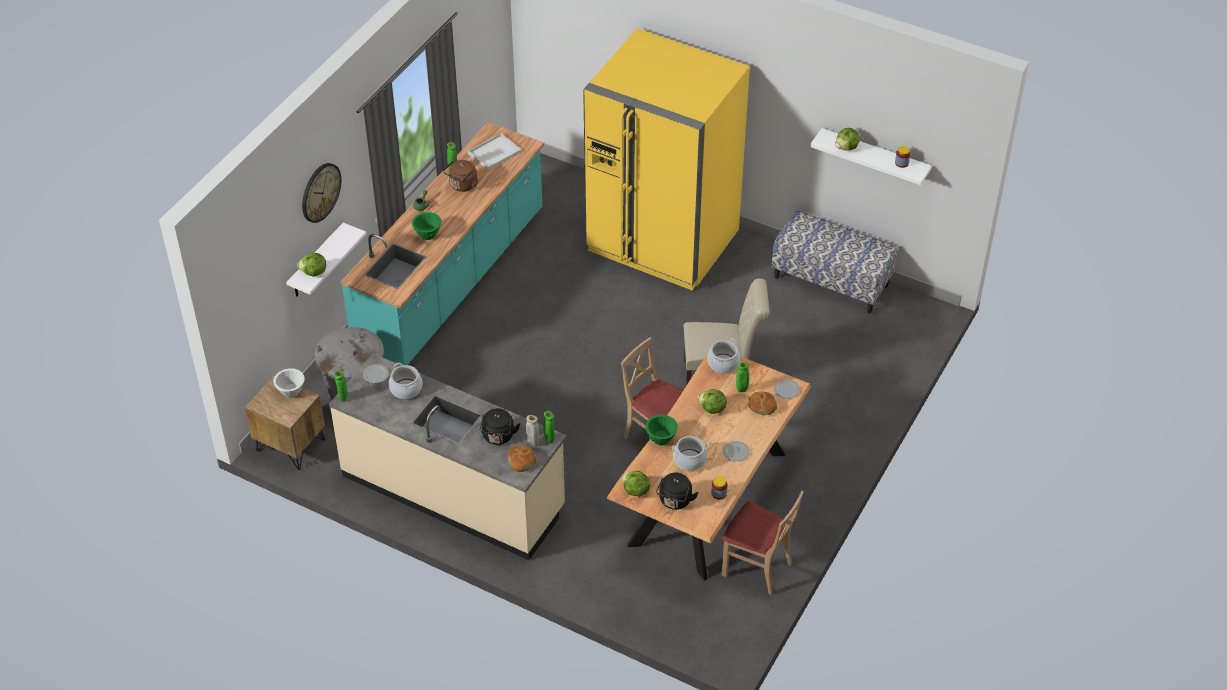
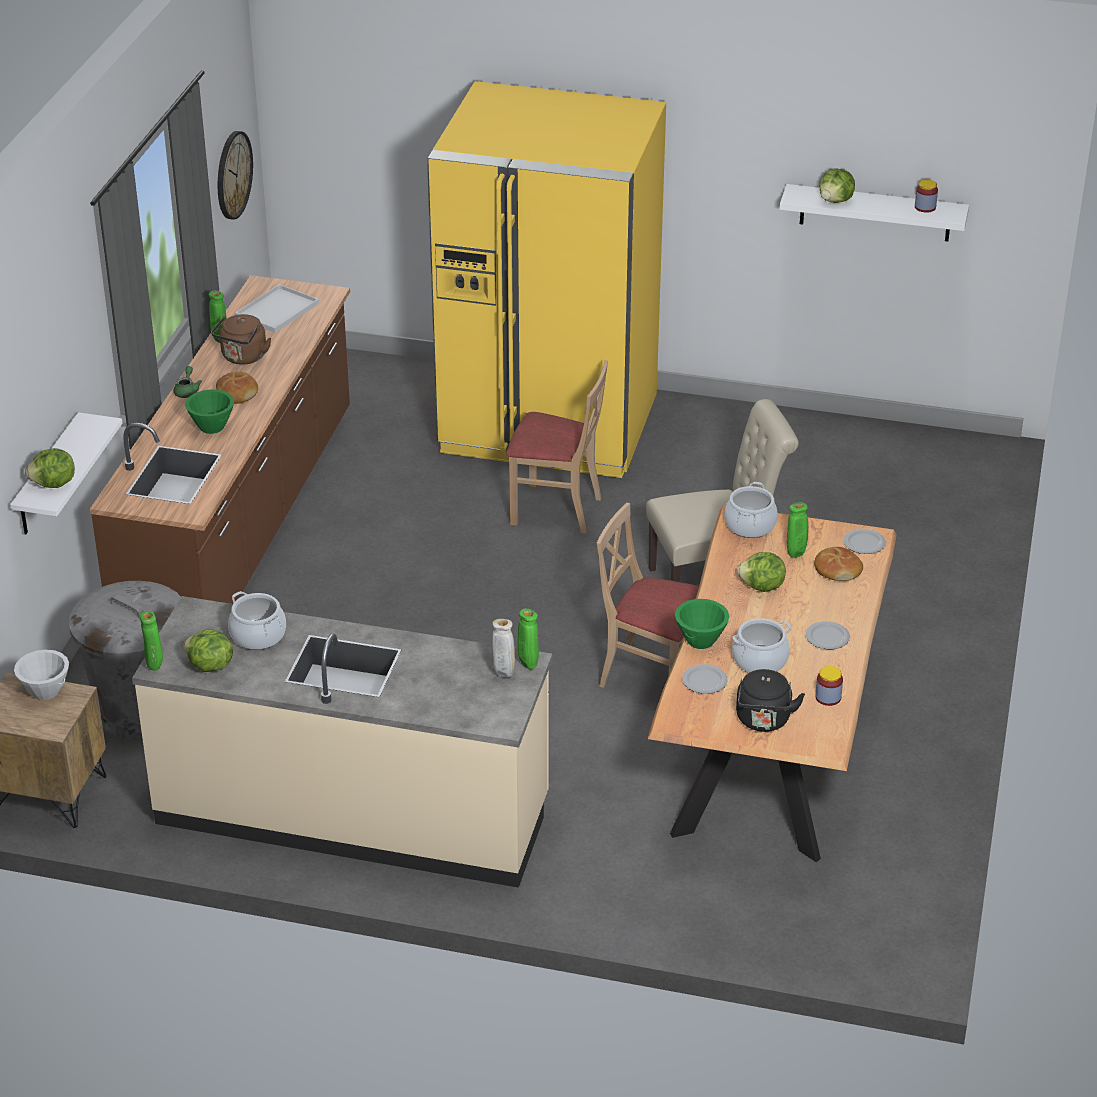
camera: 15 degrees left, 10 degrees down
wall clock [302,163,341,223] -> wall clock moved to [218,131,253,220]
turquoise counter [341,122,544,365] -> brown counter [90,275,350,604]
plate [363,364,389,384] -> plate moved to [682,664,728,694]
black kettle [480,408,520,445] -> none
bread [508,445,536,472] -> bread moved to [216,372,258,404]
lettuce [622,471,650,496] -> lettuce moved to [183,629,233,672]
beige chair [722,491,804,595] -> beige chair moved to [506,360,608,534]
bench [772,211,897,314] -> none

